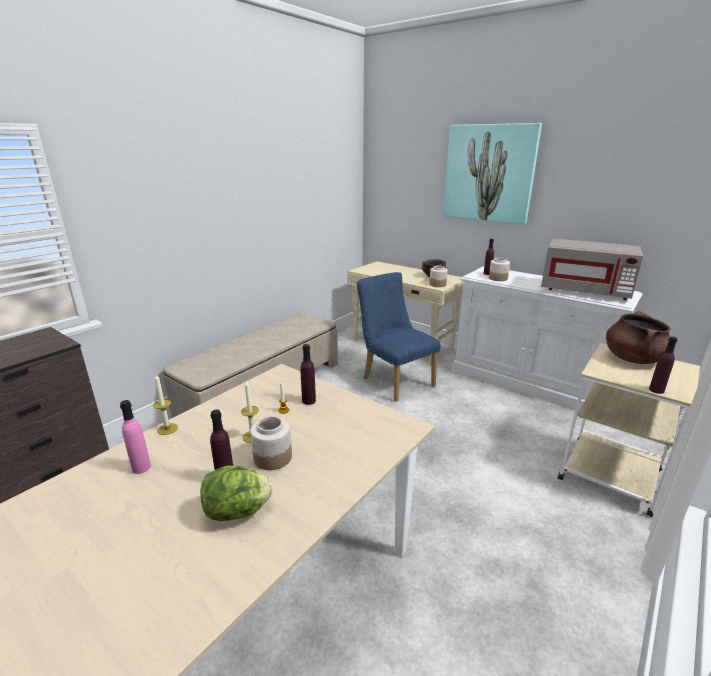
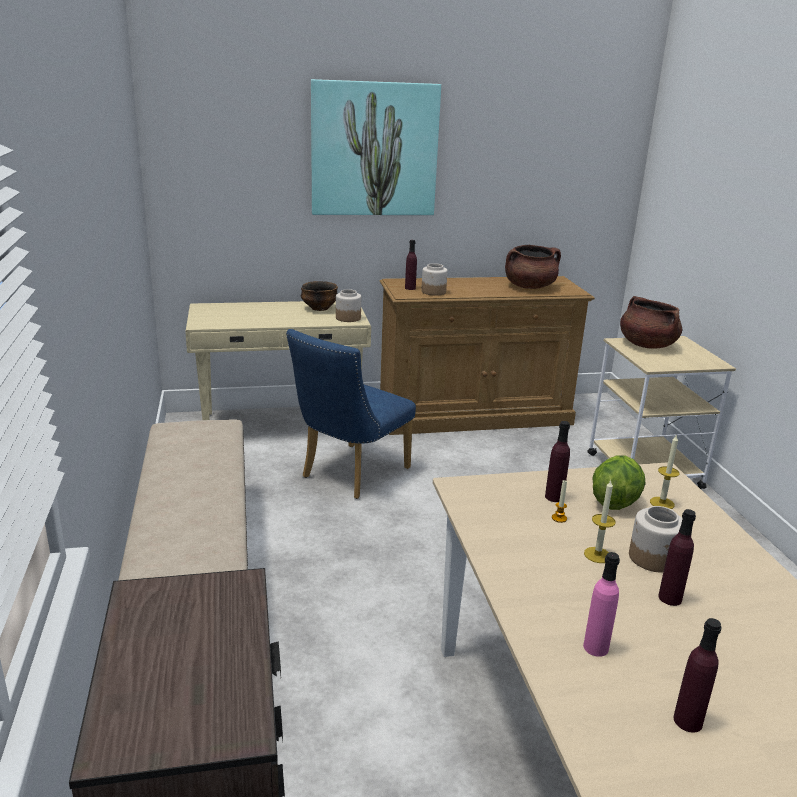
camera: 50 degrees left, 0 degrees up
candle [153,374,178,435] -> candle moved to [650,434,680,509]
lettuce [200,466,272,521] -> lettuce moved to [593,455,646,510]
blue chair [357,272,441,402] -> blue chair turned 60 degrees counterclockwise [286,329,416,499]
white cabinet [452,266,642,412] -> brown cabinet [380,276,595,435]
grey microwave [541,238,643,300] -> brown cooking pot [505,245,561,289]
purple bottle [649,336,678,394] -> purple bottle moved to [674,618,721,733]

